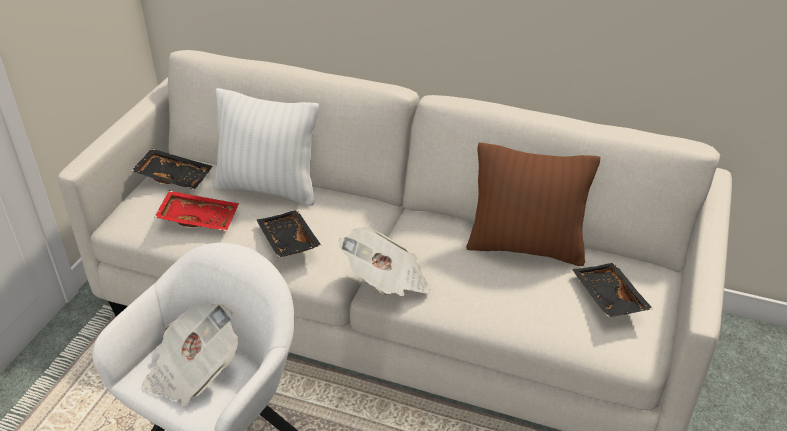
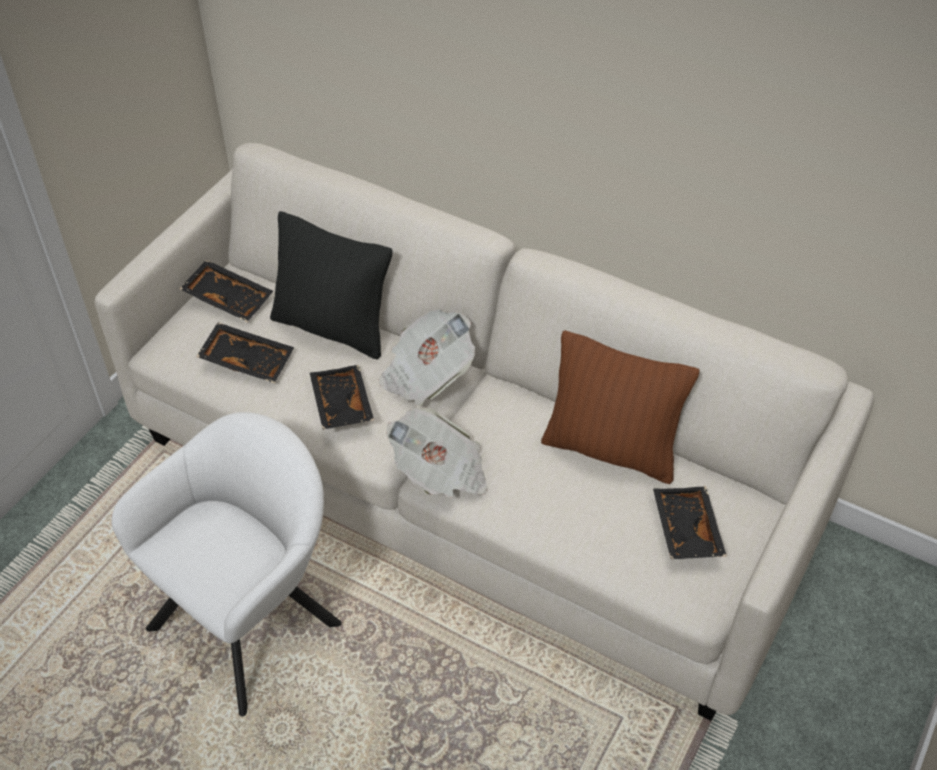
camera: 10 degrees right, 10 degrees up
newspaper [143,303,238,405] -> newspaper moved to [378,309,475,406]
red tray [155,191,239,231] -> black tray [196,322,294,383]
white pillow [213,88,319,206] -> black pillow [270,211,392,359]

